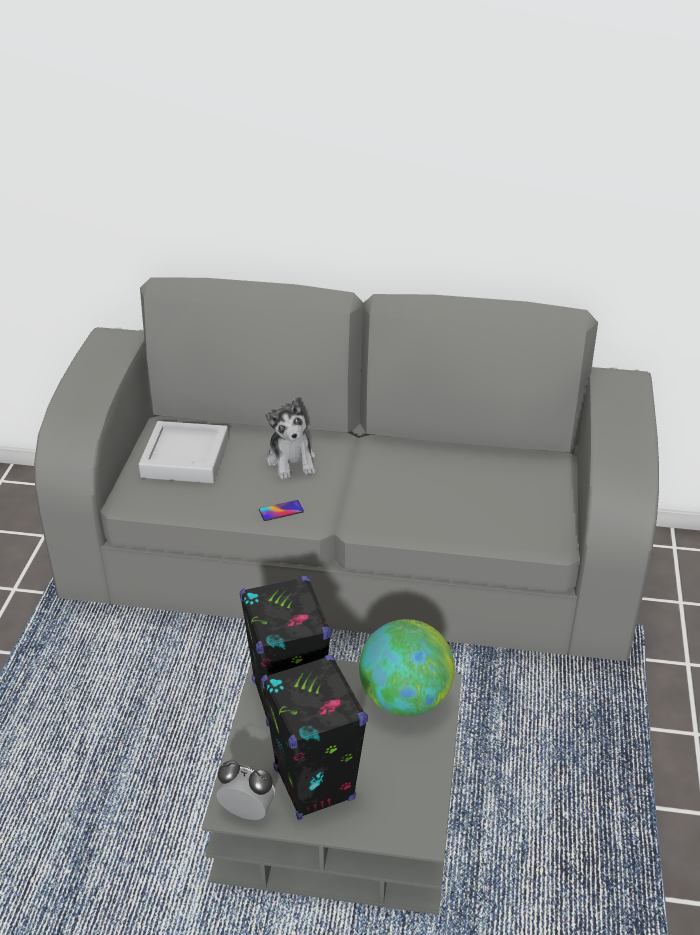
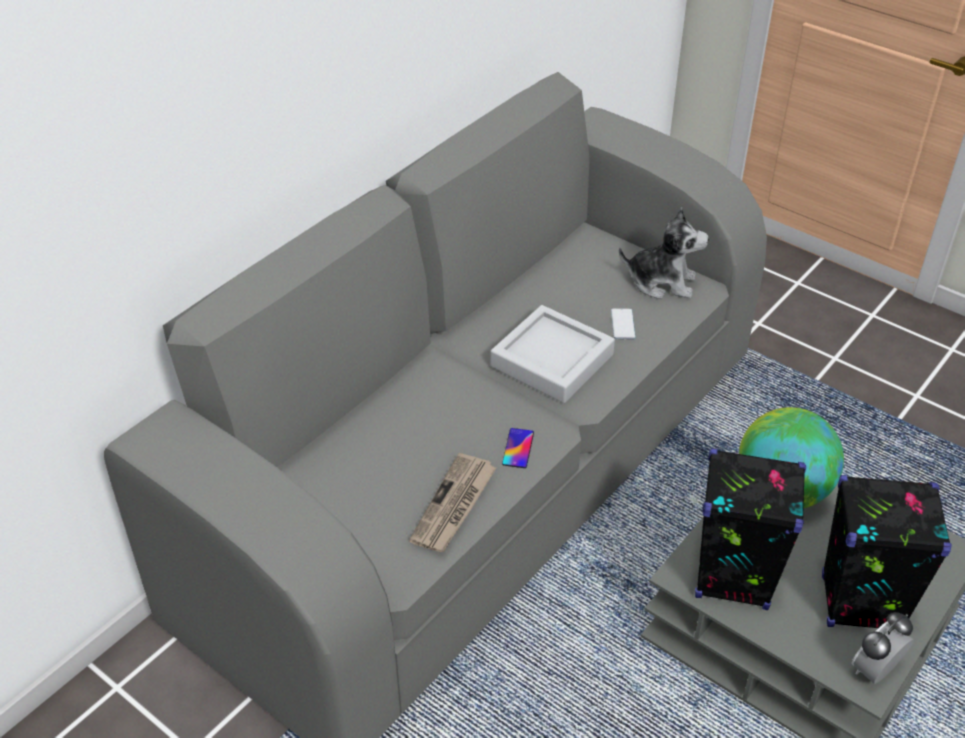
camera: 60 degrees left, 5 degrees up
grey tray [139,421,229,483] -> grey tray moved to [490,305,615,403]
plush toy [265,399,315,479] -> plush toy moved to [619,207,709,299]
none -> newspaper [409,453,496,552]
none -> phone [611,308,636,339]

